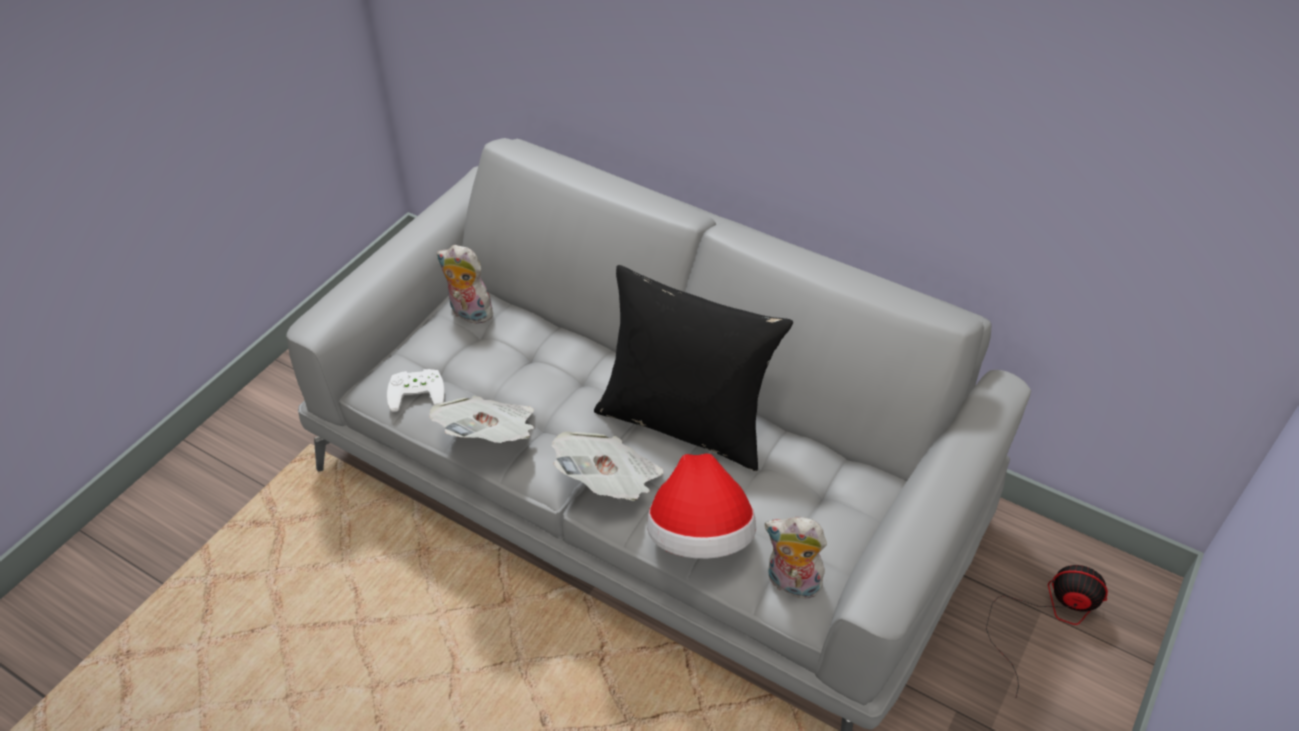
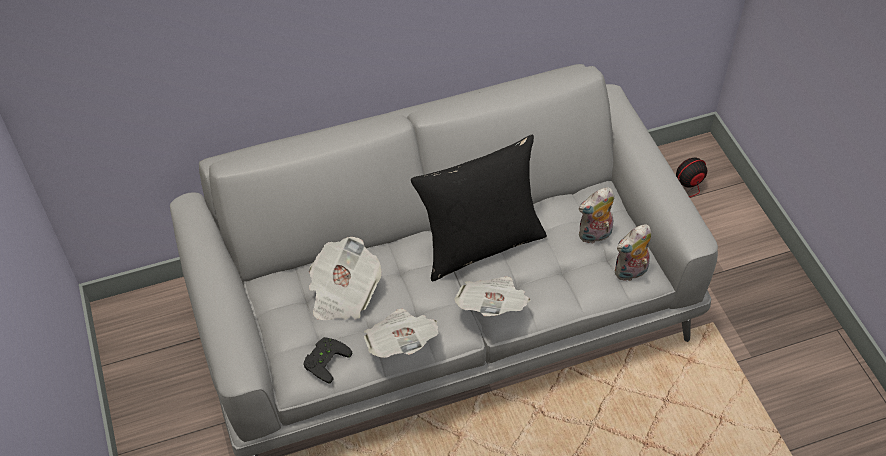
camera: 50 degrees left, 5 degrees up
white game controller [387,369,445,412] -> black game controller [303,337,353,384]
plush toy [437,245,493,324] -> plush toy moved to [579,187,615,244]
hat [647,453,756,559] -> none
none -> newspaper [309,237,381,320]

